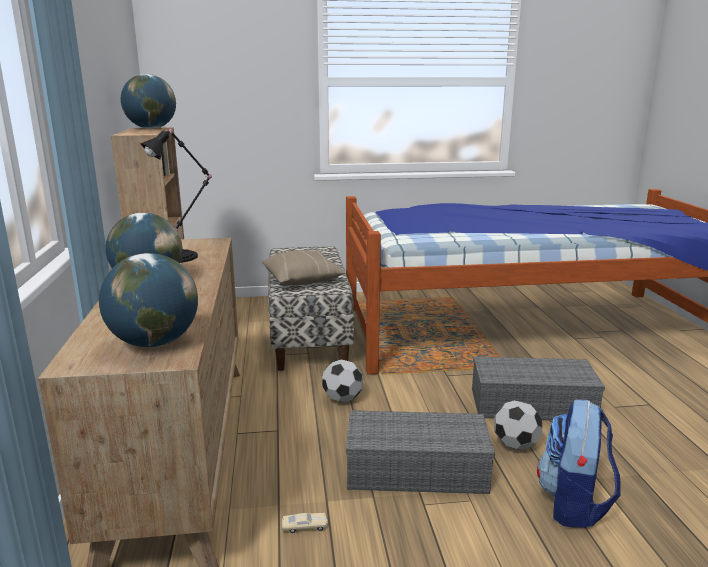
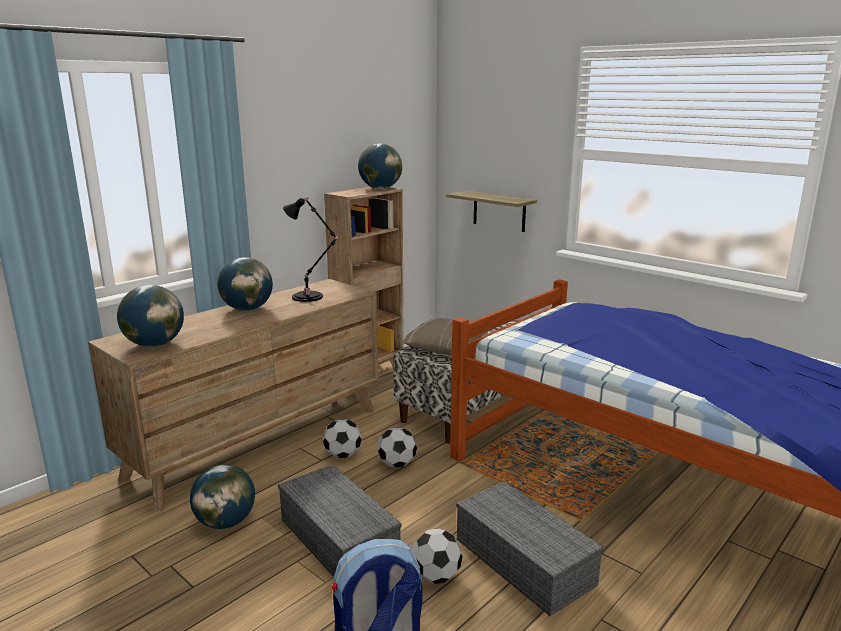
camera: 50 degrees right, 0 degrees up
beige toy car [282,513,328,533] -> globe [190,464,255,529]
none -> football [323,419,362,458]
none -> shelf [446,191,537,232]

